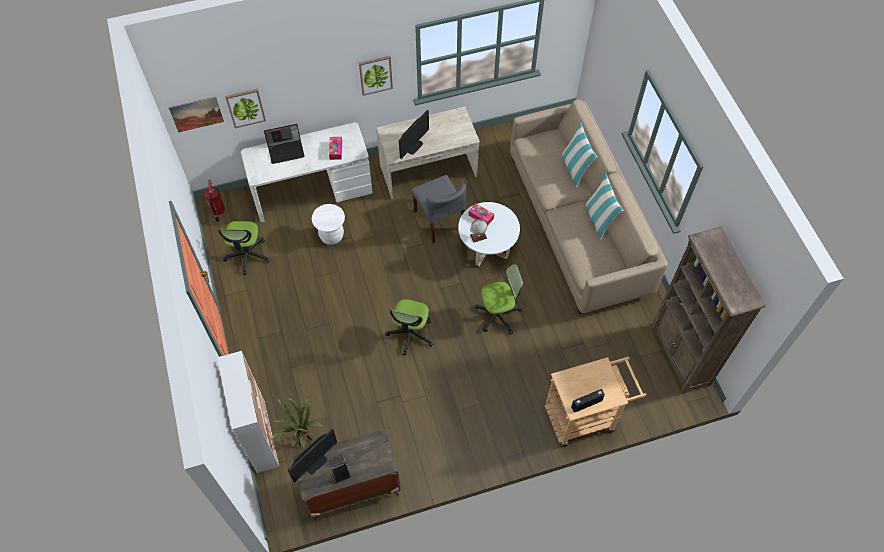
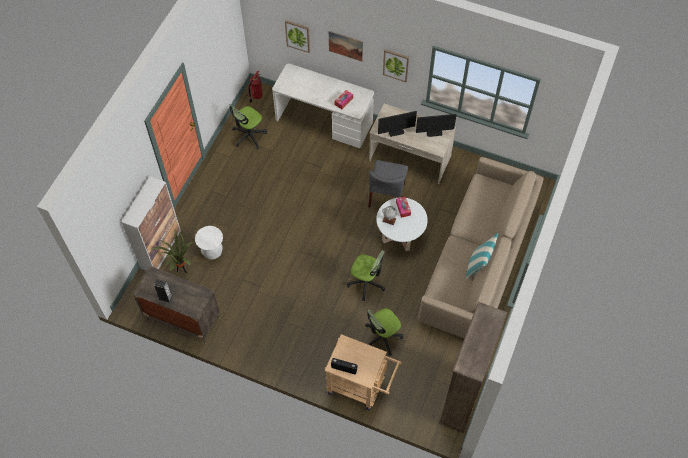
camera: 40 degrees right, 0 degrees up
picture [169,97,224,133] -> picture moved to [329,31,363,61]
laptop [264,124,305,164] -> none
monitor [288,429,337,483] -> monitor moved to [416,114,456,137]
white stool [312,204,345,245] -> white stool moved to [195,226,223,260]
office chair [385,299,434,356] -> office chair moved to [365,308,404,356]
pillow [561,123,597,188] -> none

